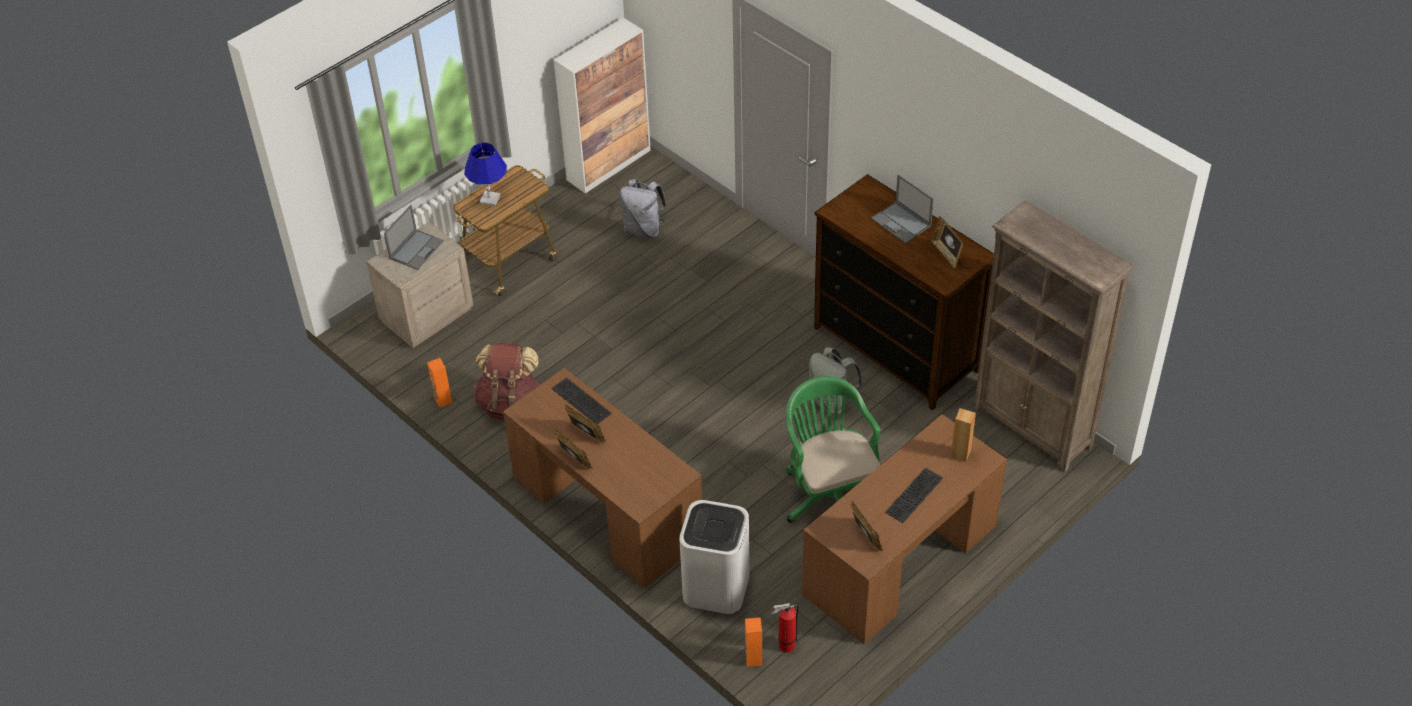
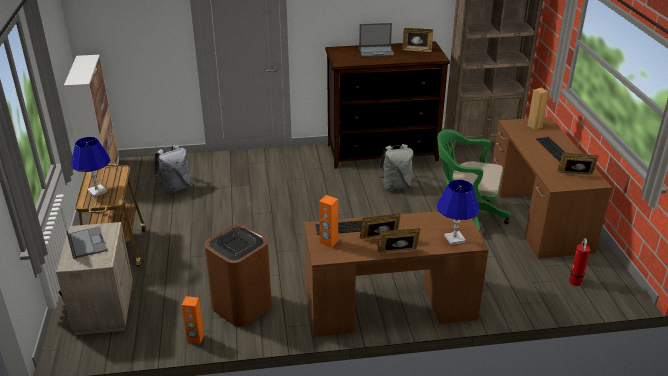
camera: 55 degrees left, 15 degrees down
brown backpack [473,343,539,420] -> brown trash can [205,224,272,327]
white trash can [679,500,749,614] -> none
orange speaker [745,617,762,667] -> orange speaker moved to [319,195,338,248]
none -> blue table lamp [437,180,480,245]

